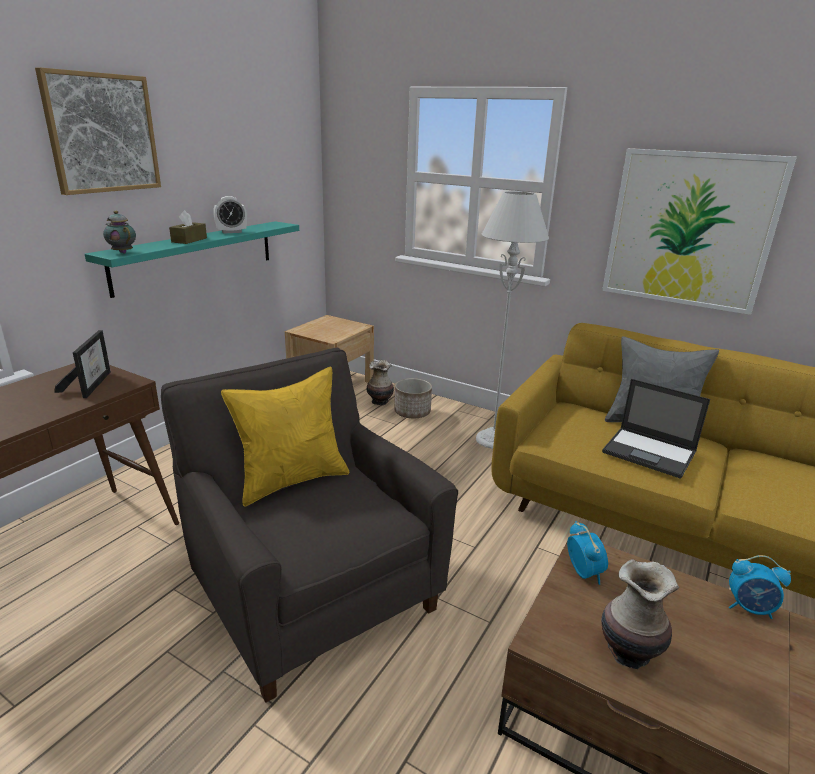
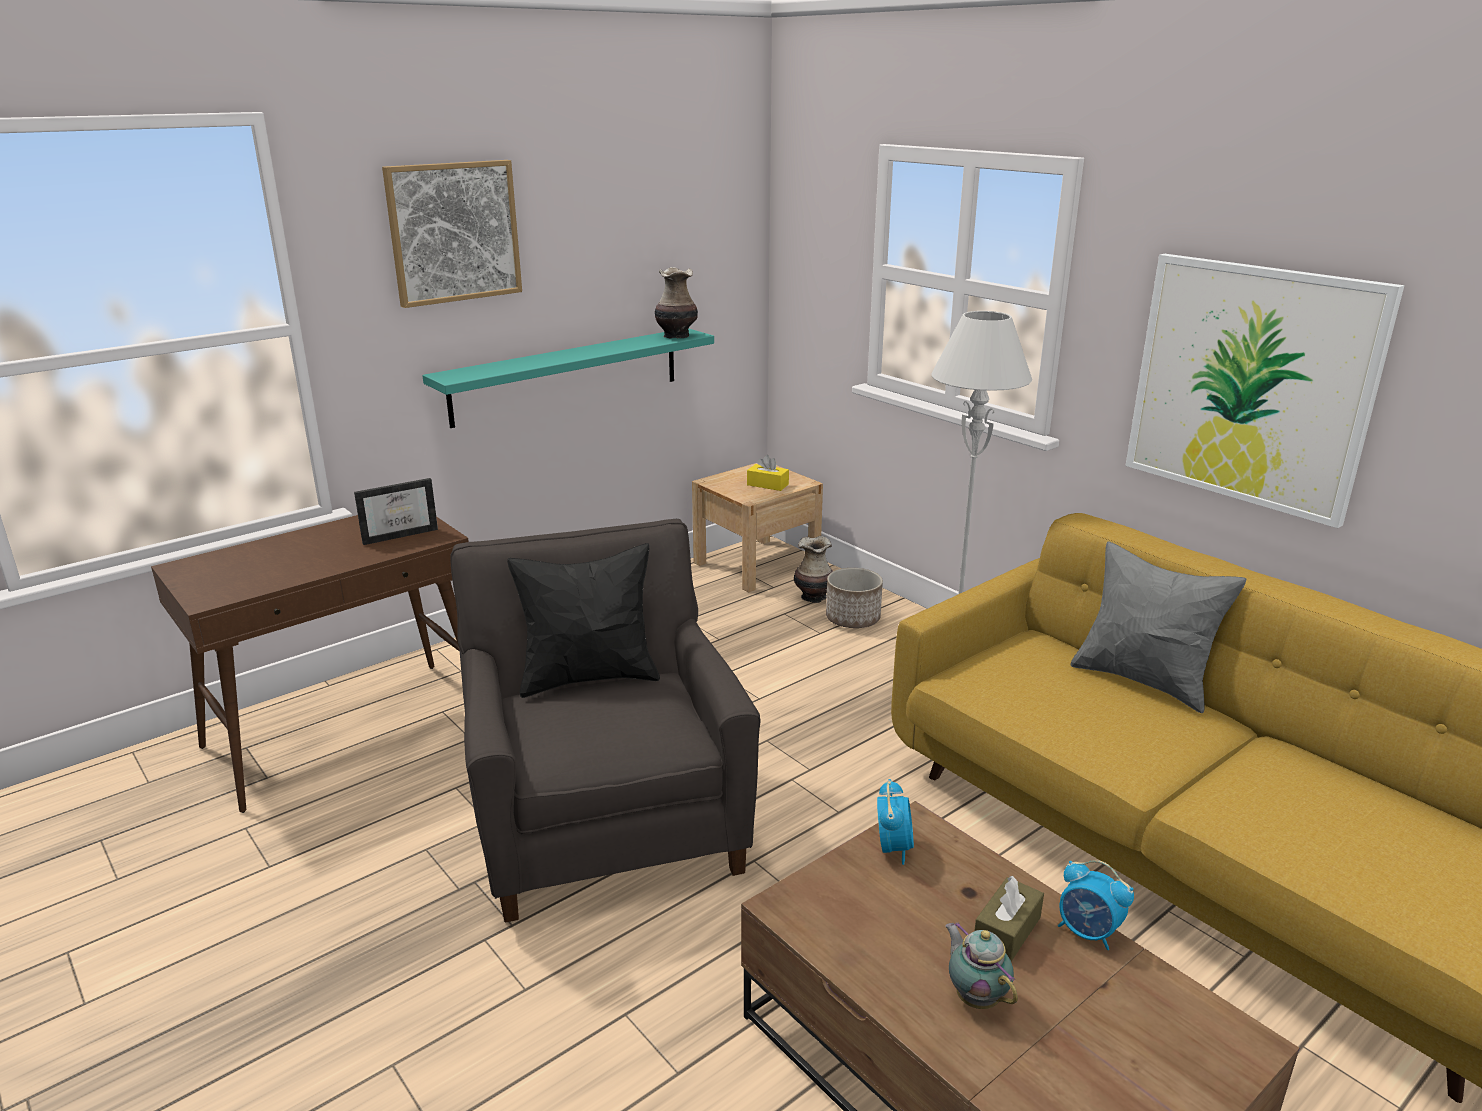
camera: 20 degrees right, 0 degrees up
picture frame [54,330,111,398] -> picture frame turned 45 degrees clockwise [354,478,438,545]
teapot [103,211,136,254] -> teapot moved to [945,922,1018,1009]
brown tissue box [169,210,207,244] -> brown tissue box moved to [974,876,1044,962]
alarm clock [213,196,247,234] -> none
yellow pillow [221,366,350,507] -> black pillow [507,543,660,698]
vase [601,559,679,669] -> vase moved to [655,267,698,339]
laptop [602,379,710,479] -> none
none -> yellow tissue box [747,455,789,491]

